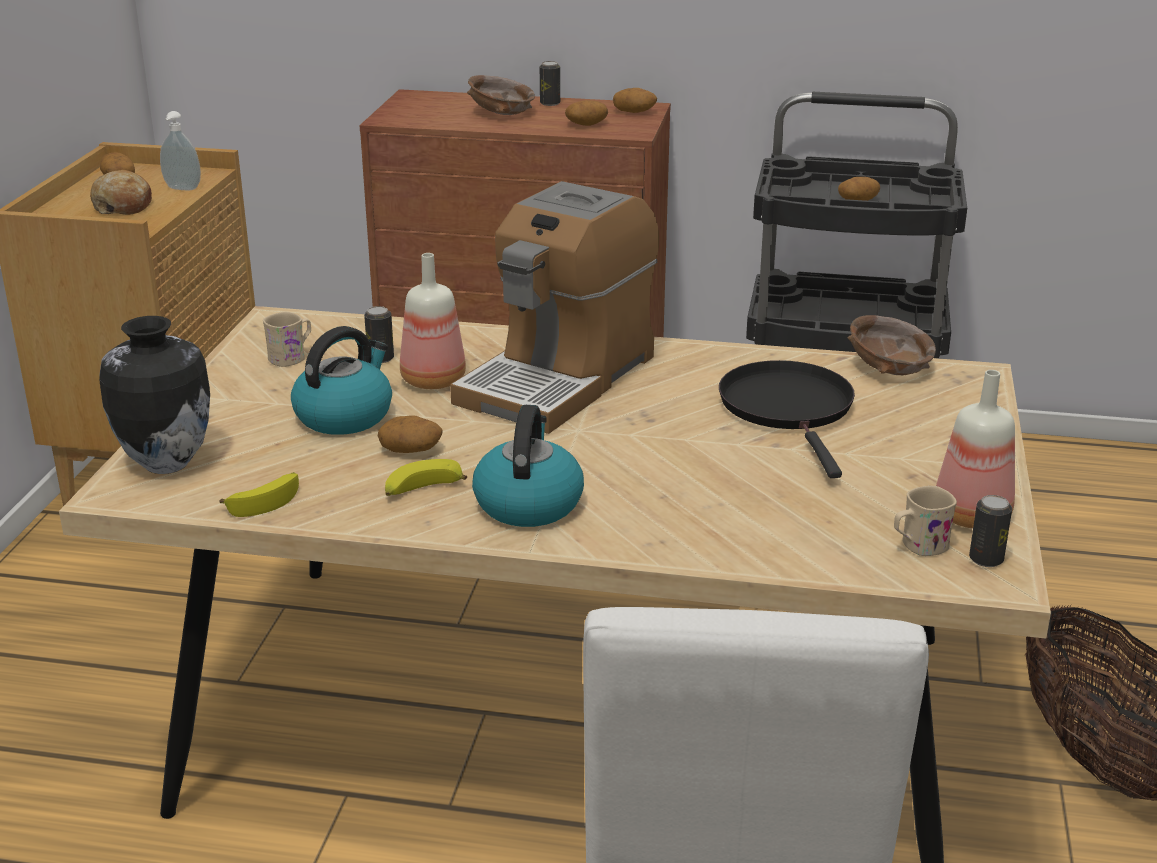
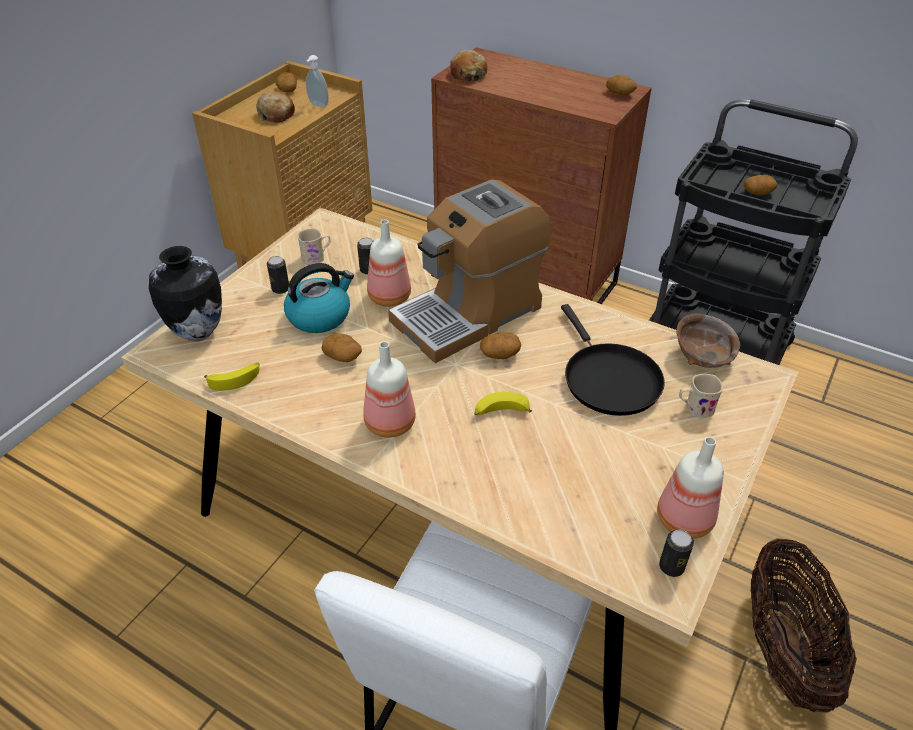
camera: 20 degrees right, 15 degrees up
banana [385,459,467,496] -> banana moved to [474,392,532,415]
brown bowl [467,75,535,115] -> none
kettle [472,405,584,527] -> bottle [363,341,416,437]
can [540,61,560,106] -> can moved to [267,256,289,294]
potato [565,100,608,126] -> potato moved to [480,333,521,359]
black frying pan [719,360,855,478] -> black frying pan turned 150 degrees clockwise [561,304,665,416]
beige mug [894,486,957,556] -> beige mug moved to [679,374,723,418]
none -> bread [450,50,487,81]

